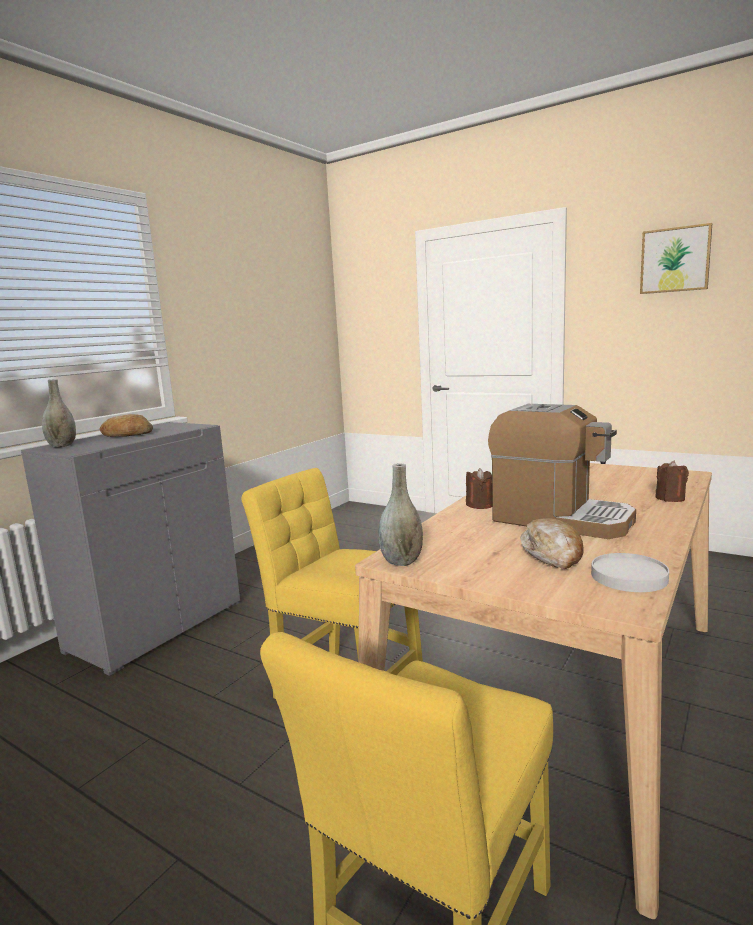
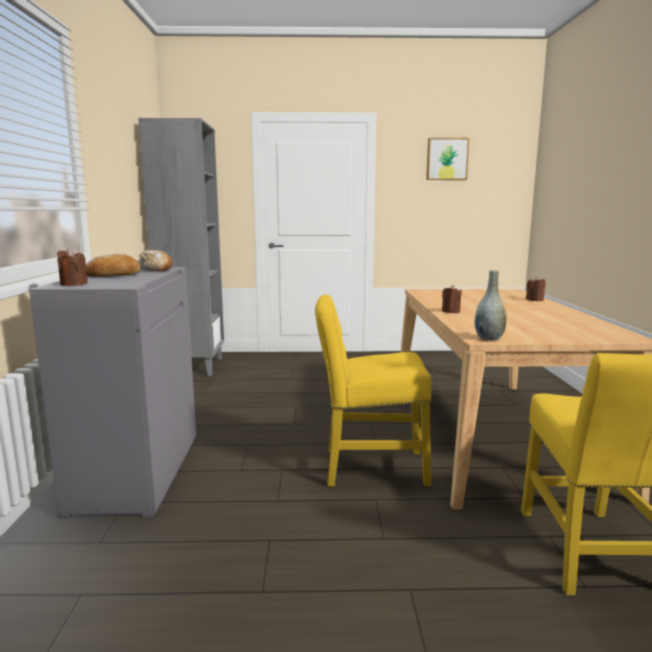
camera: 35 degrees left, 0 degrees up
grey vase [42,379,76,447] -> brown candle [57,248,88,286]
coffee machine [488,404,636,539] -> none
bread [520,518,584,569] -> bread moved to [138,250,172,271]
white plate [591,553,669,592] -> none
none -> grey bookcase [138,118,224,376]

